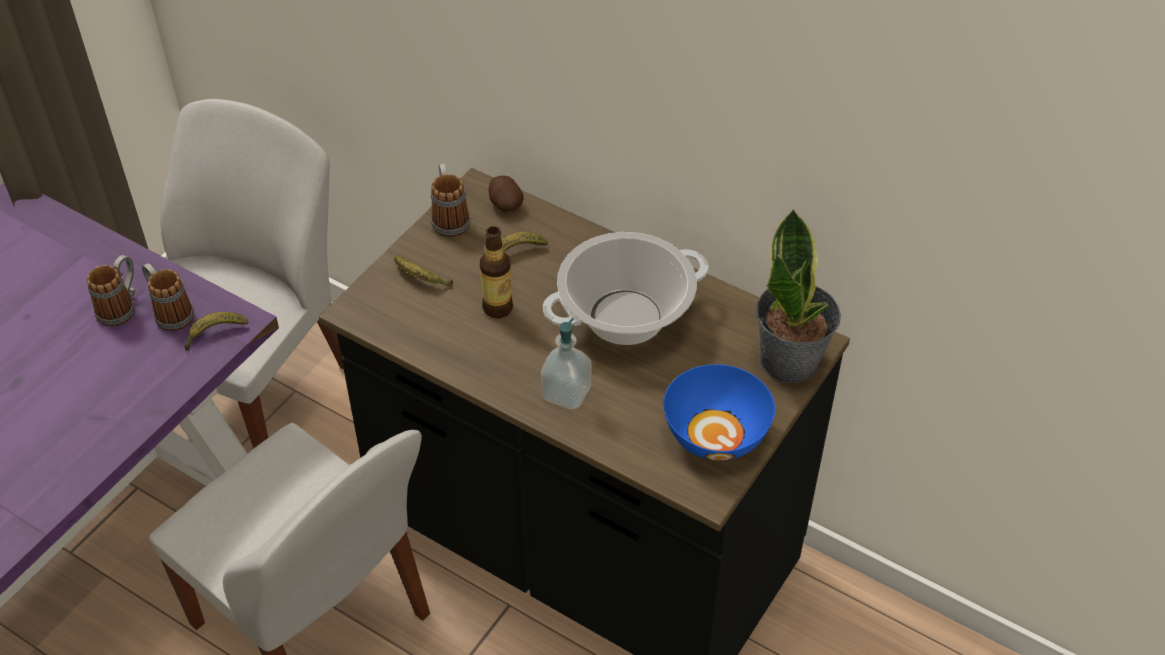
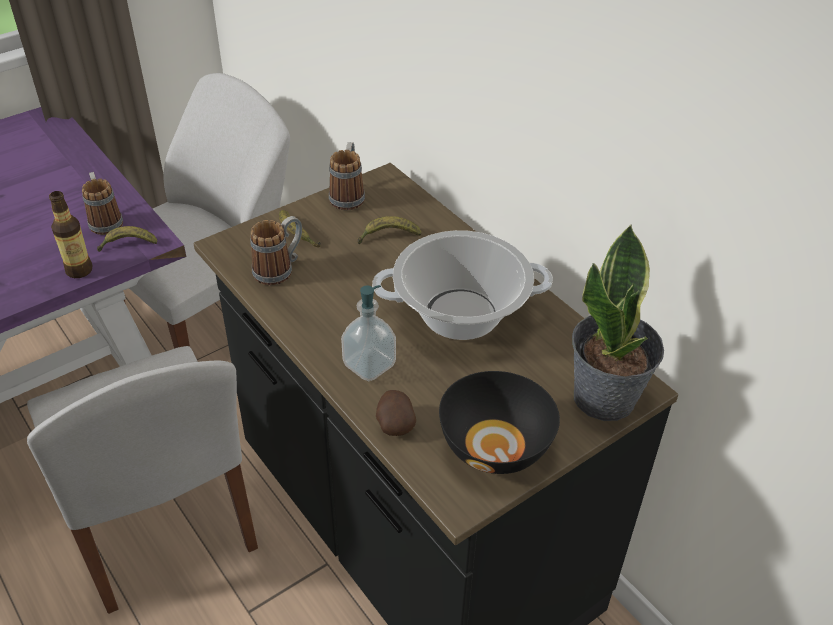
camera: 20 degrees right, 5 degrees down
mug [87,255,135,327] -> mug moved to [250,216,302,286]
bottle [480,226,513,318] -> bottle moved to [49,191,92,278]
potato [488,176,524,212] -> potato moved to [376,390,416,436]
blue bowl [664,364,775,461] -> black bowl [439,371,560,474]

